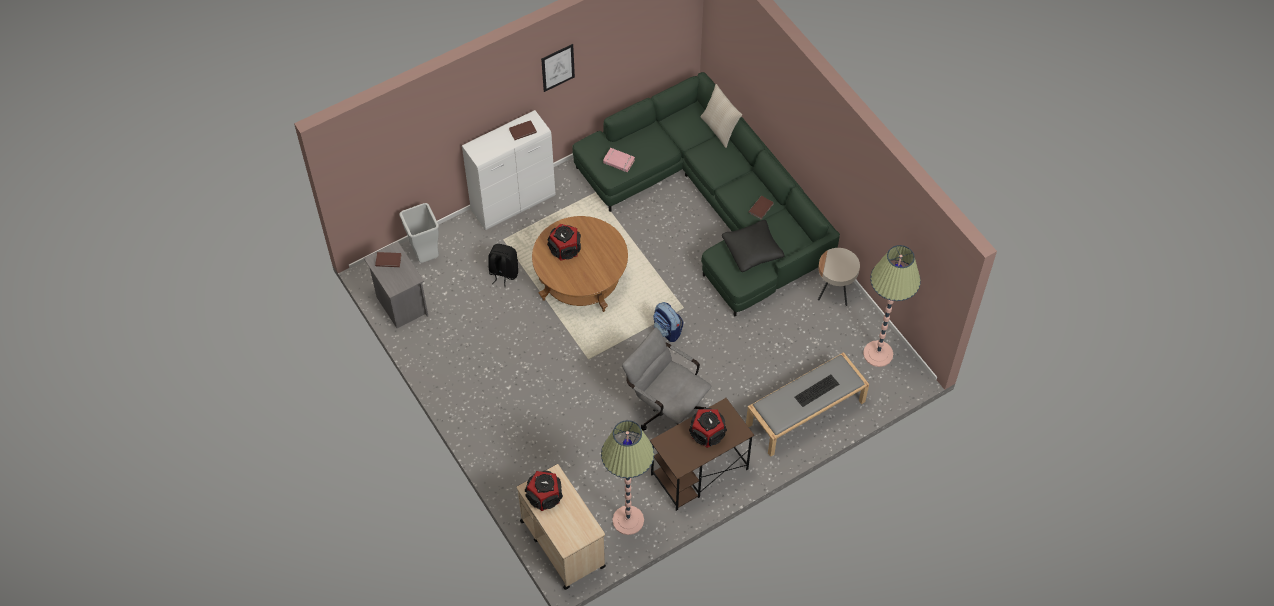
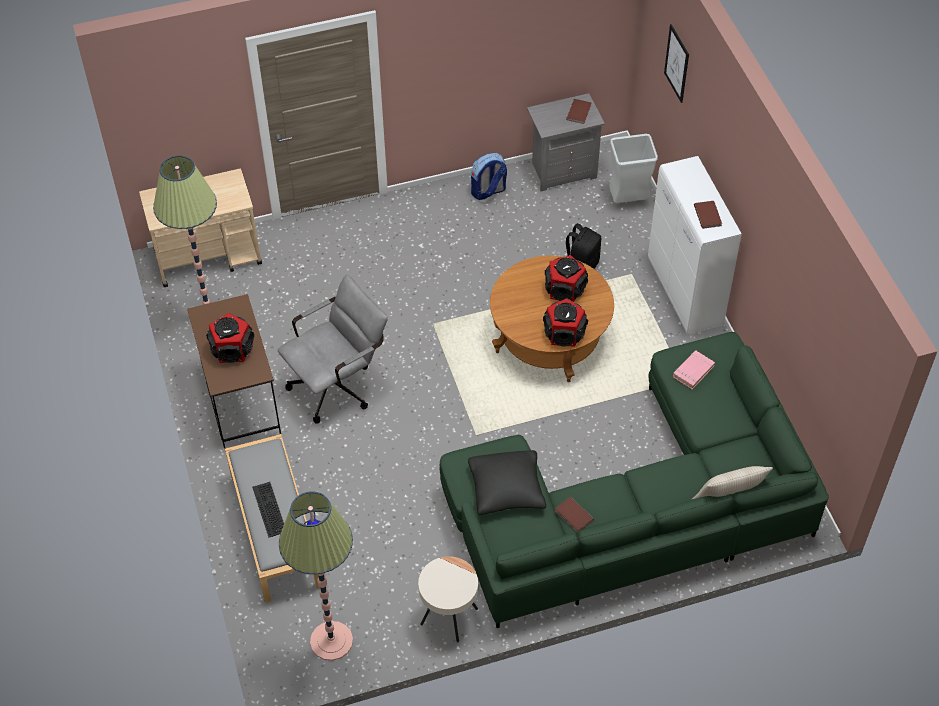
camera: 105 degrees right, 5 degrees down
speaker [525,471,563,511] -> speaker moved to [543,298,588,347]
picture [541,44,575,92] -> picture moved to [664,24,689,103]
backpack [653,302,683,342] -> backpack moved to [471,153,507,200]

